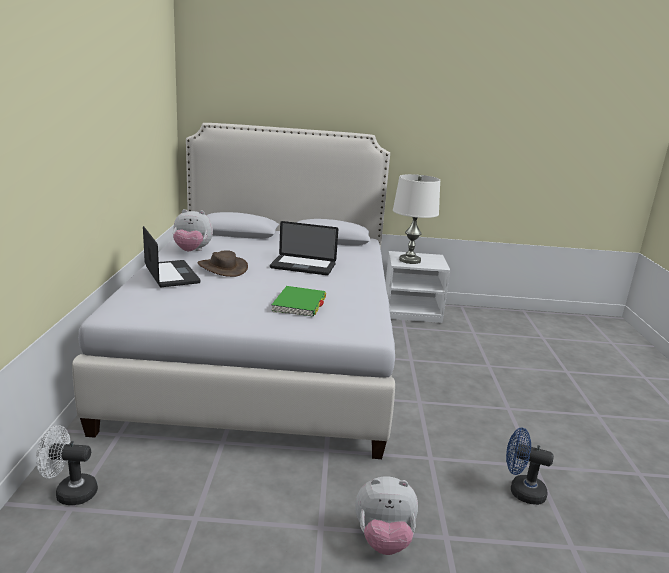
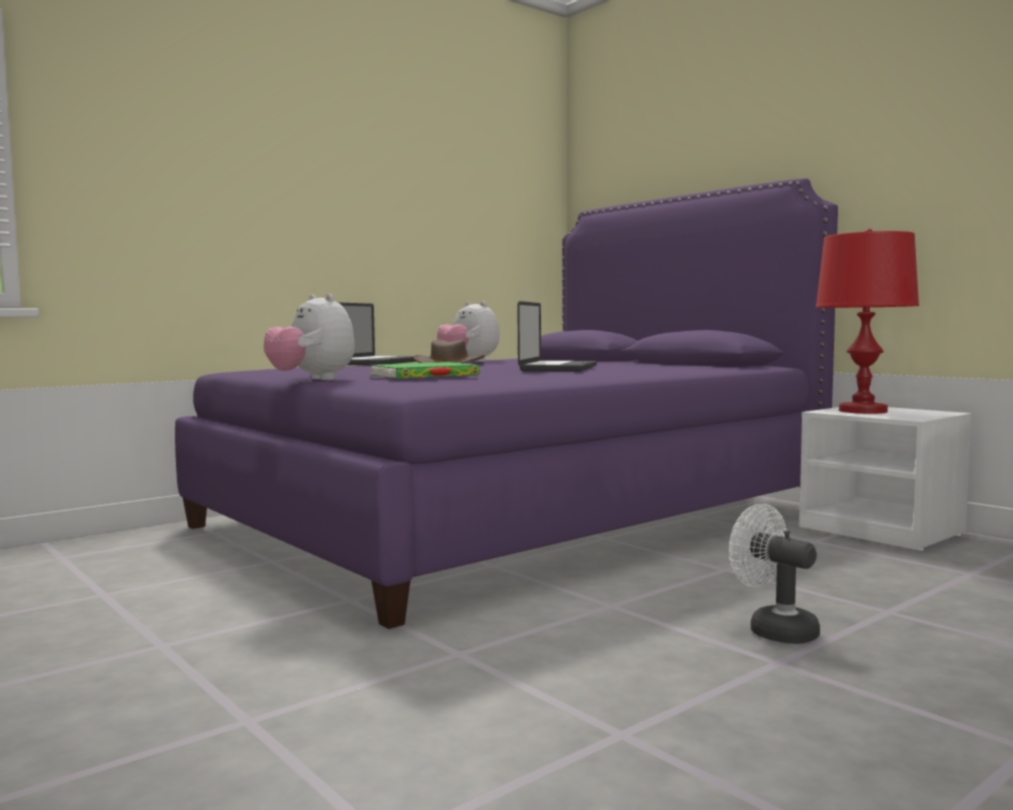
camera: 50 degrees right, 15 degrees down
white fan [36,425,98,505] -> white fan moved to [729,504,820,644]
white bed [72,123,395,459] -> purple bed [175,178,838,629]
laptop [270,221,338,275] -> laptop turned 135 degrees counterclockwise [517,301,597,372]
plush toy [355,476,418,555] -> plush toy moved to [264,294,355,380]
white table lamp [393,174,440,264] -> red table lamp [816,229,919,414]
blue fan [506,428,554,505] -> none

